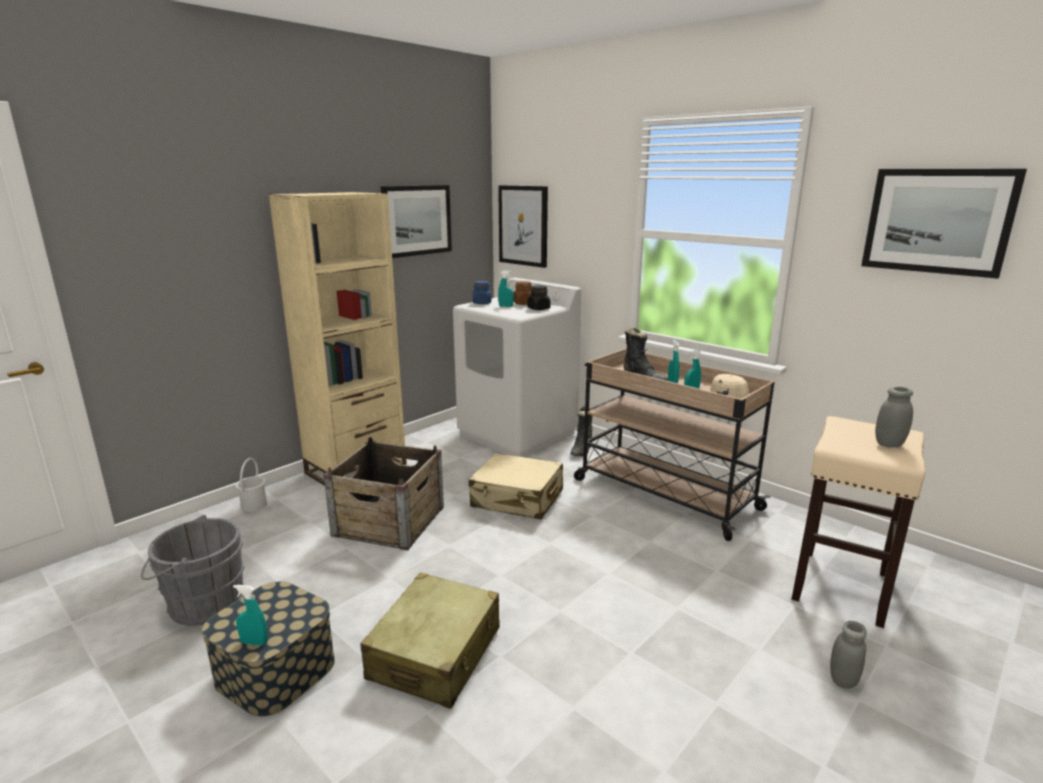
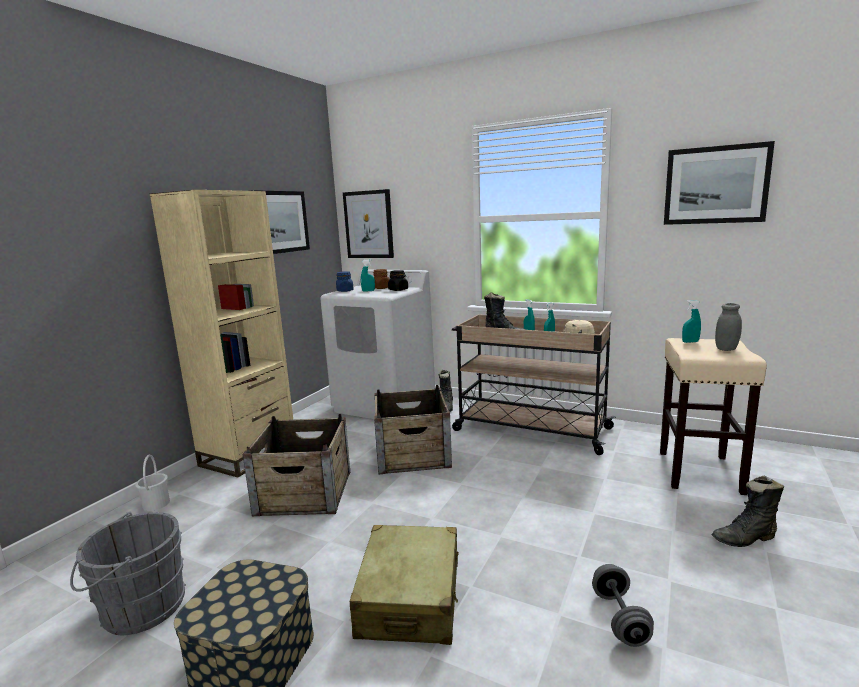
camera: 15 degrees left, 5 degrees down
turquoise spray bottle [233,585,268,646] -> turquoise spray bottle moved to [682,300,701,343]
beige suitcase [468,453,563,519] -> crate [374,385,452,474]
grey jar [830,621,867,689] -> black boot [711,475,784,547]
none -> grey dumbbell [592,564,654,647]

